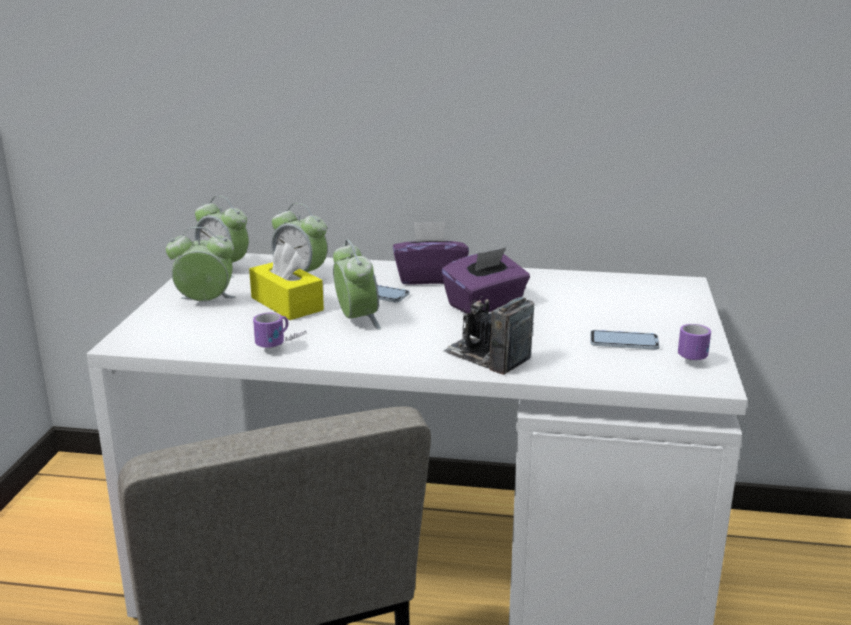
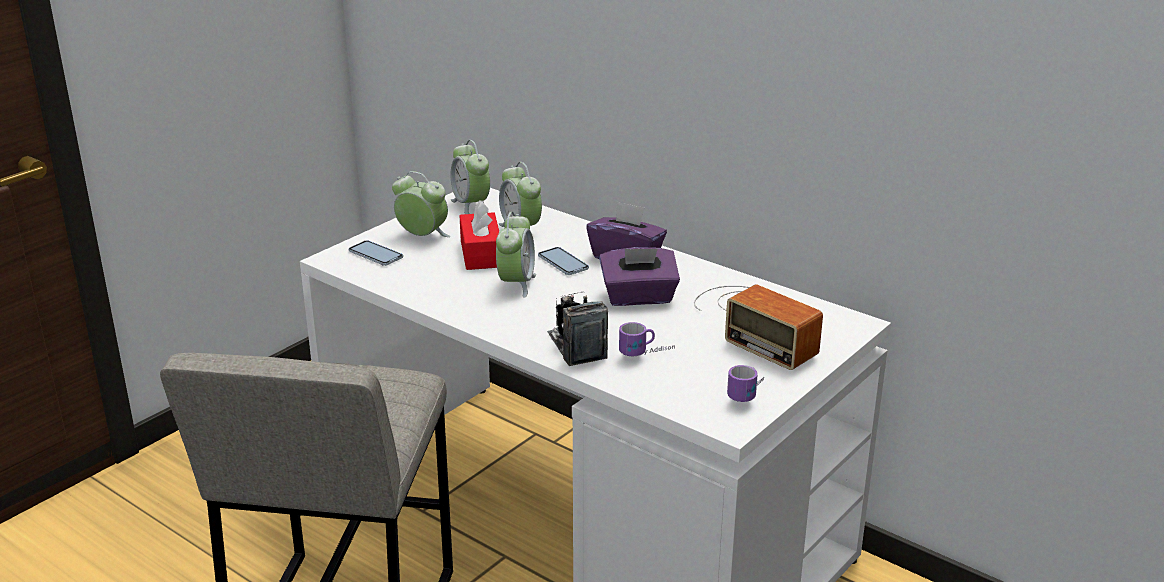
camera: 30 degrees right, 5 degrees up
yellow tissue box [249,243,324,320] -> red tissue box [459,200,499,270]
mug [253,313,306,349] -> mug moved to [619,322,675,356]
phone [590,330,660,350] -> phone moved to [349,240,403,266]
none -> radio [694,284,823,370]

